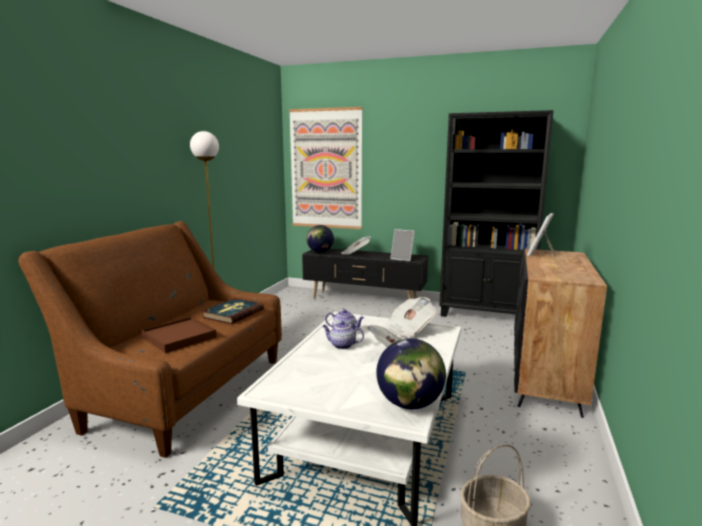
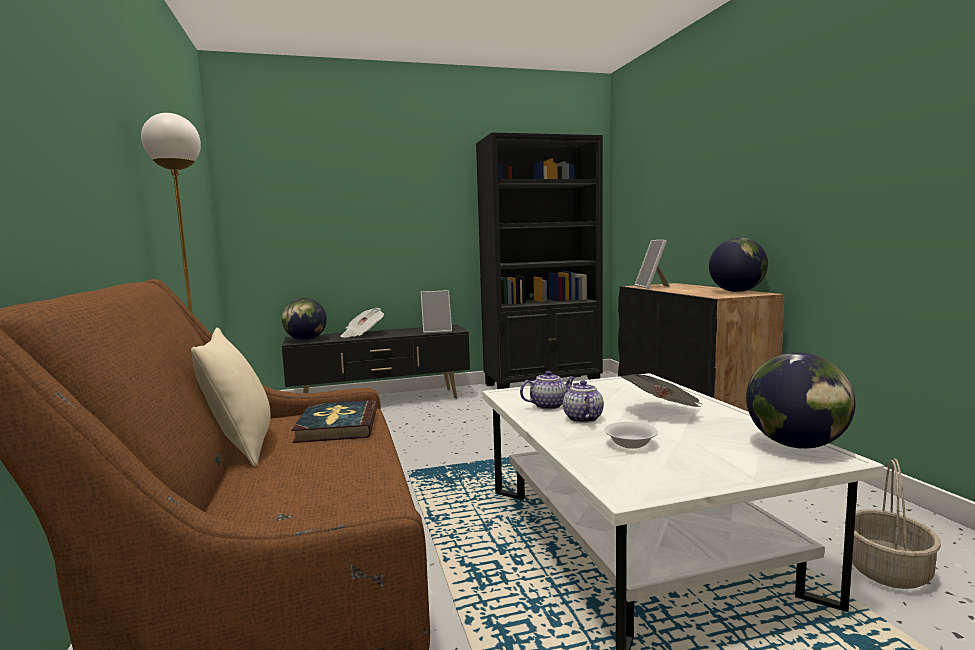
camera: 35 degrees left, 5 degrees down
brown tray [142,317,217,353] -> none
picture [289,107,363,229] -> none
teapot [322,321,364,349] -> teapot turned 105 degrees clockwise [563,380,604,423]
newspaper [387,297,436,337] -> none
none -> beige pillow [191,328,271,467]
none -> white bowl [604,422,658,449]
none -> globe [709,238,768,292]

